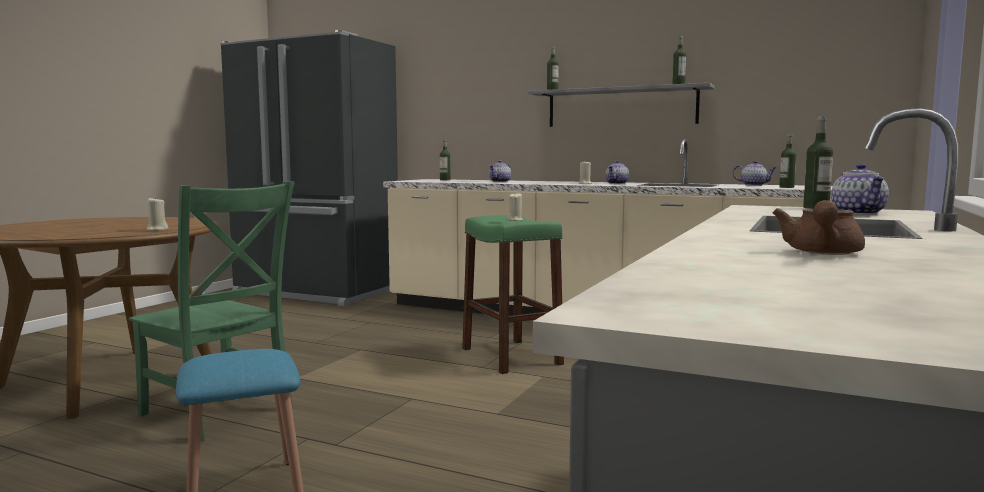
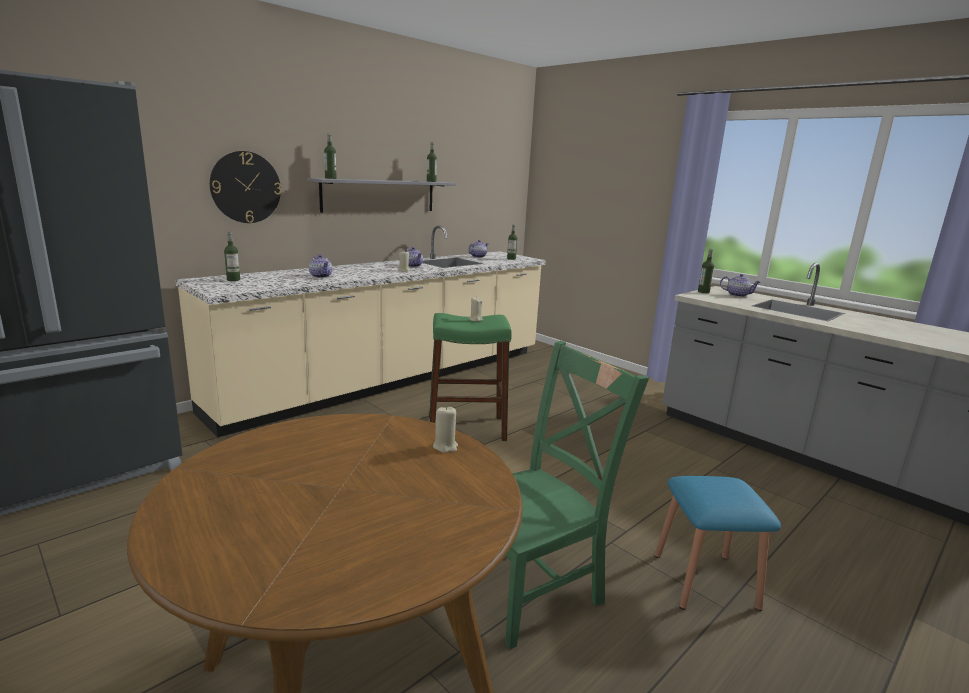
camera: 70 degrees left, 10 degrees up
brown teapot [772,200,865,255] -> none
none -> wall clock [210,151,281,223]

